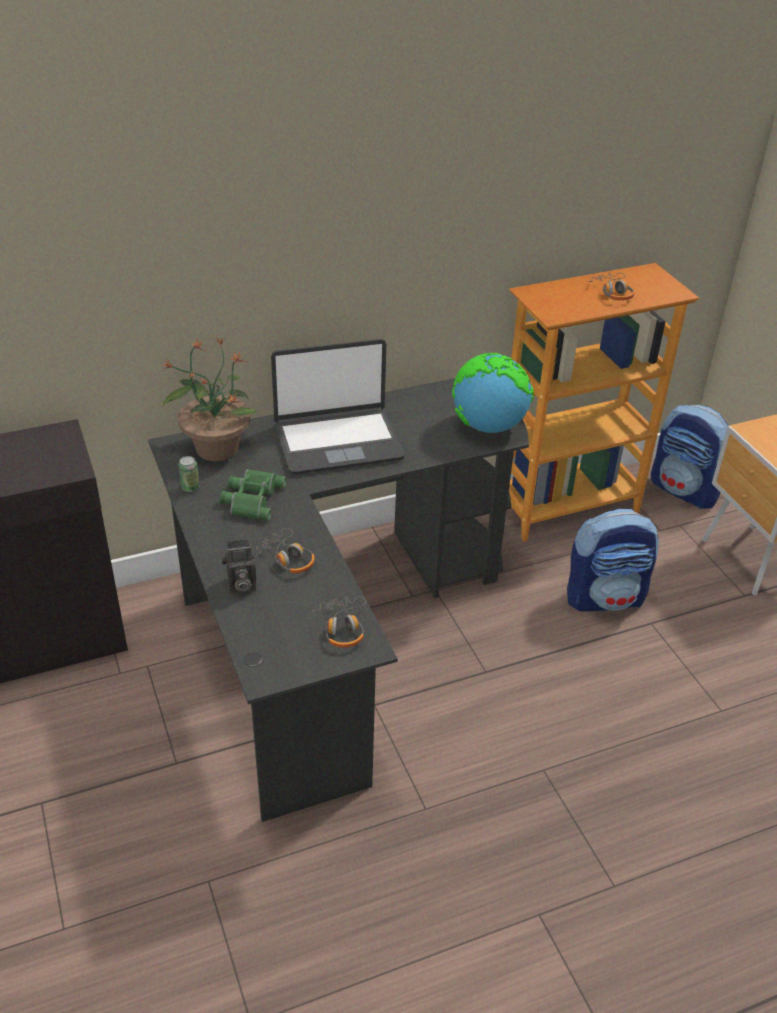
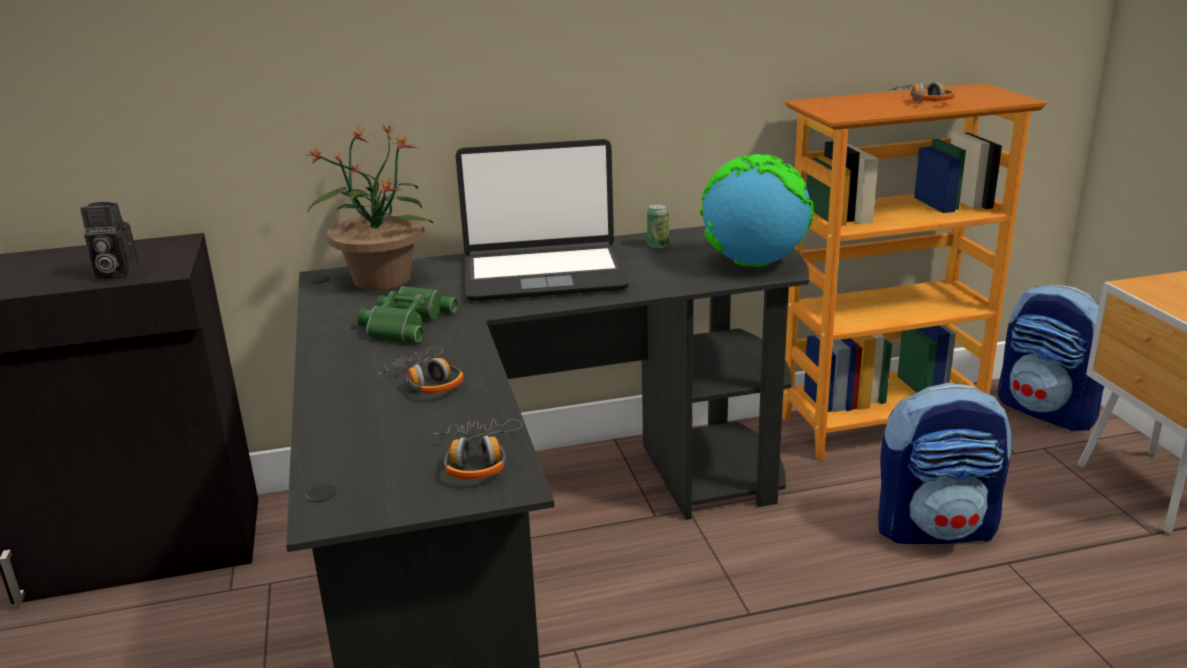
camera: 10 degrees right, 15 degrees down
can [179,456,199,492] -> can moved to [647,204,669,248]
camera [222,539,256,594] -> camera moved to [80,202,139,279]

